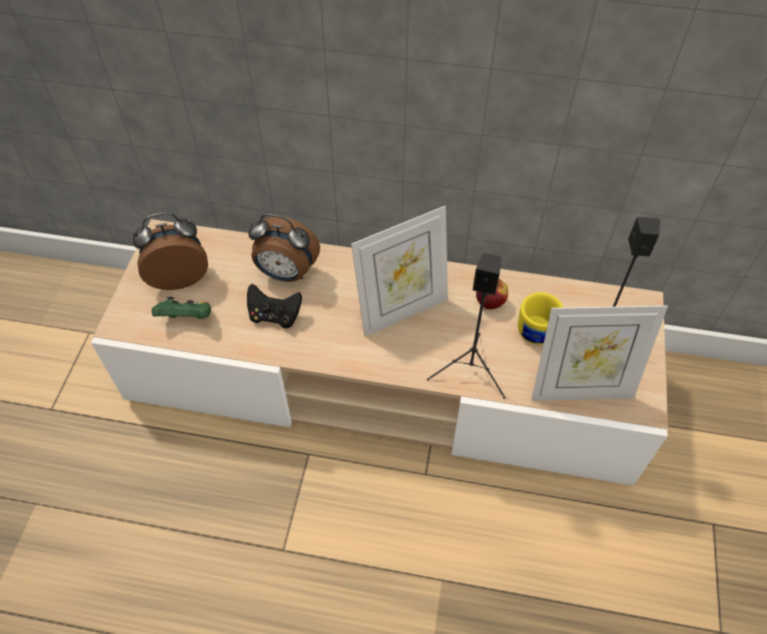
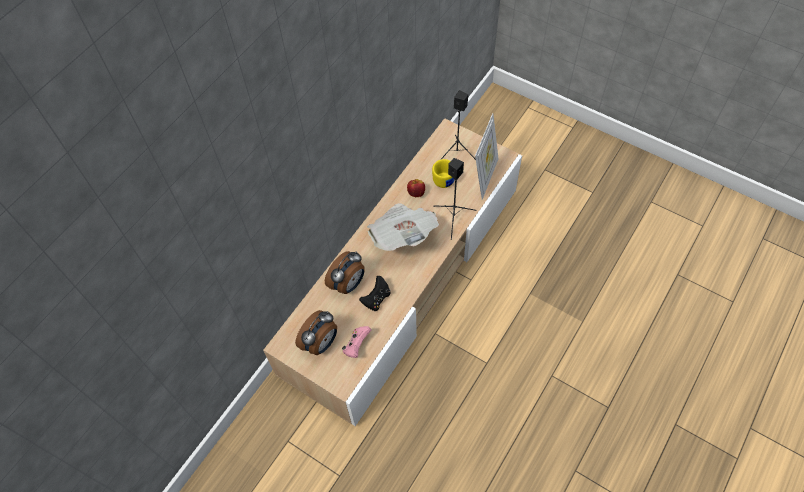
camera: 65 degrees left, 5 degrees up
alarm clock [133,212,208,290] -> alarm clock turned 150 degrees counterclockwise [295,310,337,355]
green game controller [152,297,211,319] -> pink game controller [342,326,372,358]
picture frame [351,206,448,337] -> newspaper [367,203,439,251]

